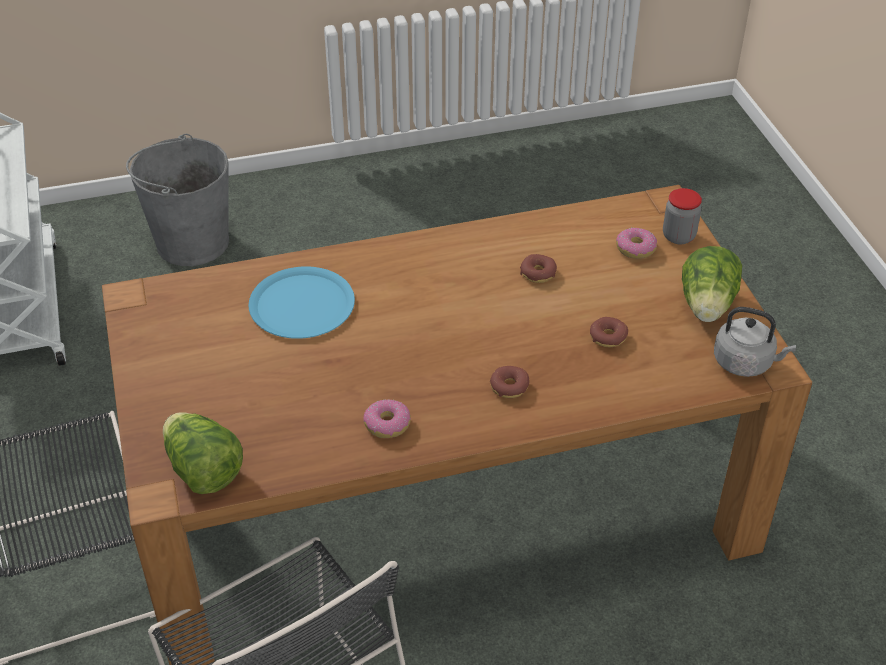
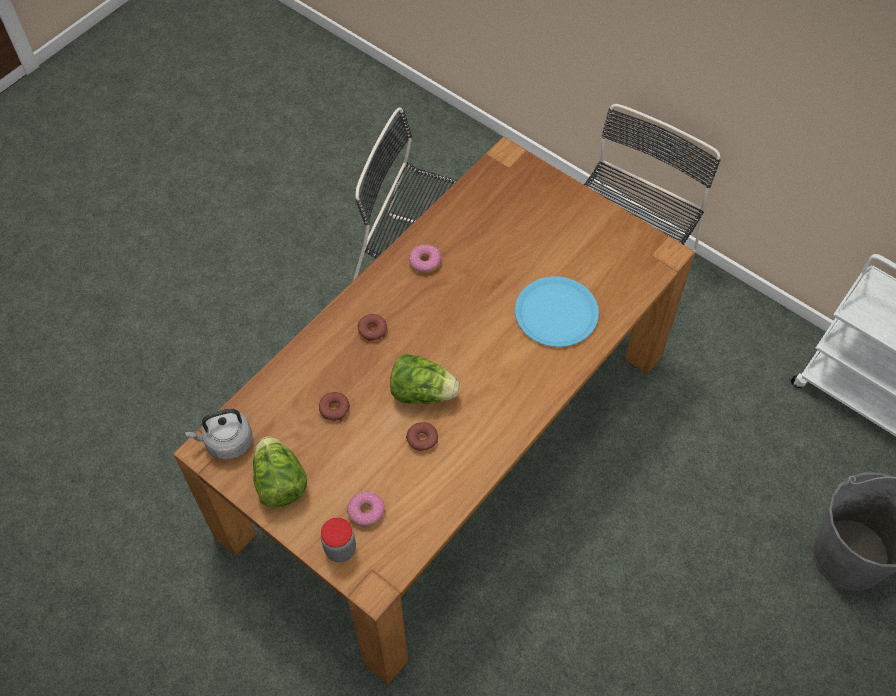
camera: 145 degrees right, 15 degrees up
lettuce [163,412,243,494] -> lettuce moved to [390,353,459,404]

